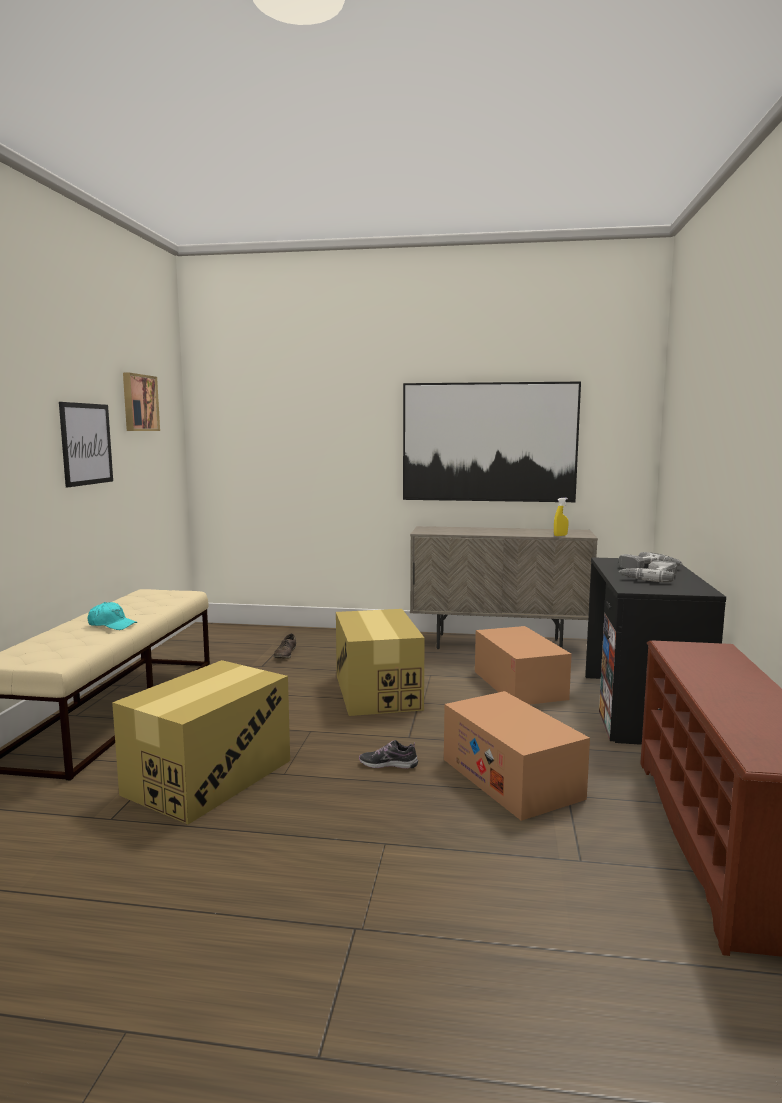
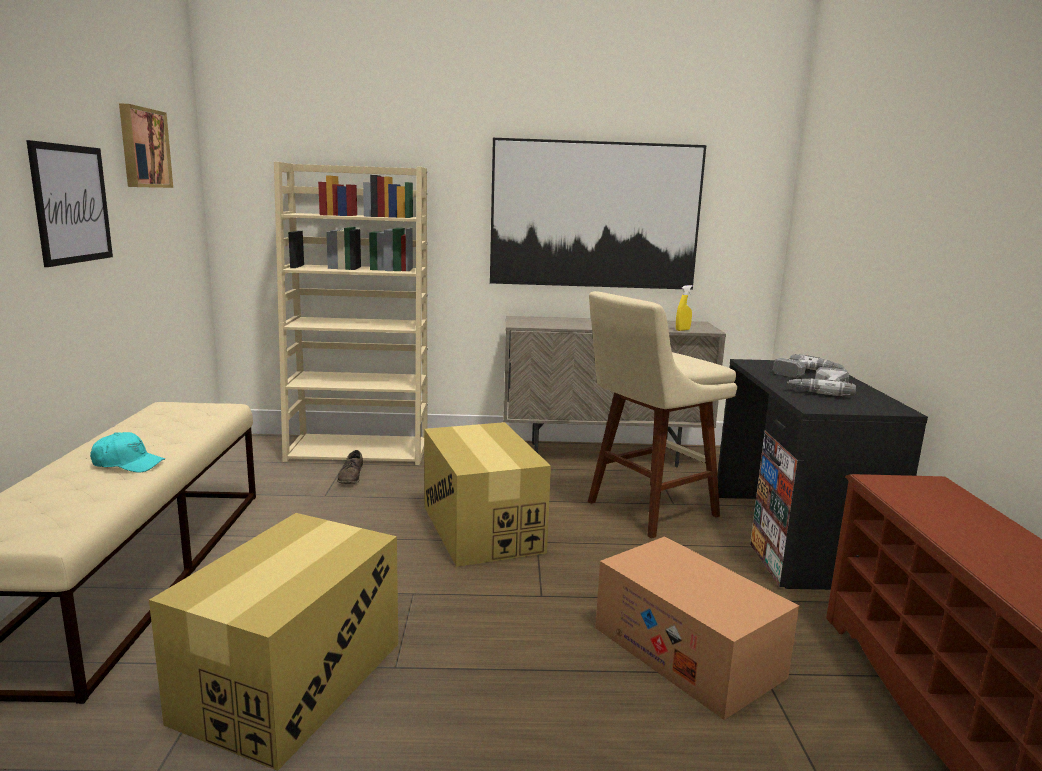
camera: 10 degrees left, 5 degrees up
shoe [359,740,418,769] -> none
cardboard box [475,626,572,705] -> beige stool [588,291,737,539]
none -> beige bookcase [274,162,428,465]

